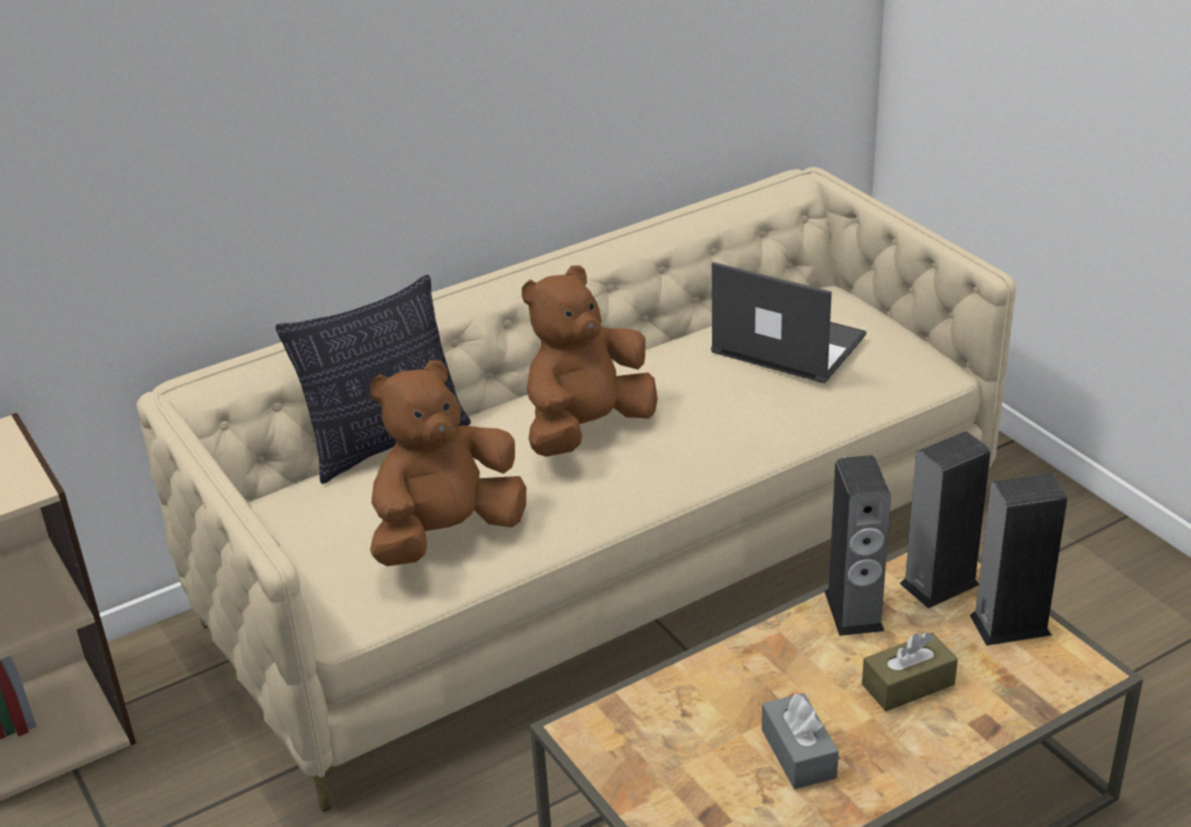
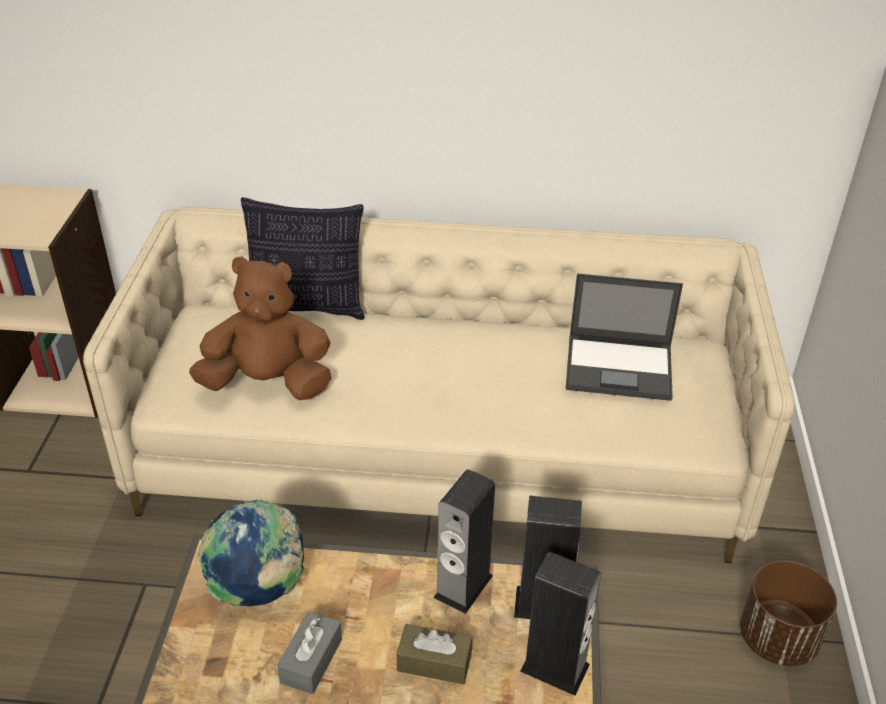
camera: 35 degrees right, 5 degrees up
brown plush toy [522,266,658,457] -> none
laptop [711,262,867,384] -> laptop turned 120 degrees clockwise [566,273,683,401]
none -> globe [198,500,304,606]
none -> brown planter [740,561,837,666]

